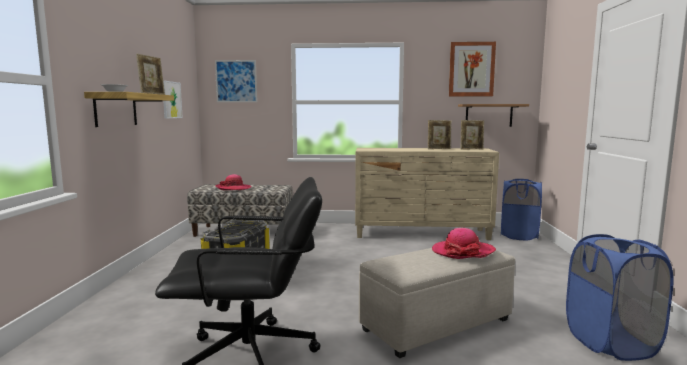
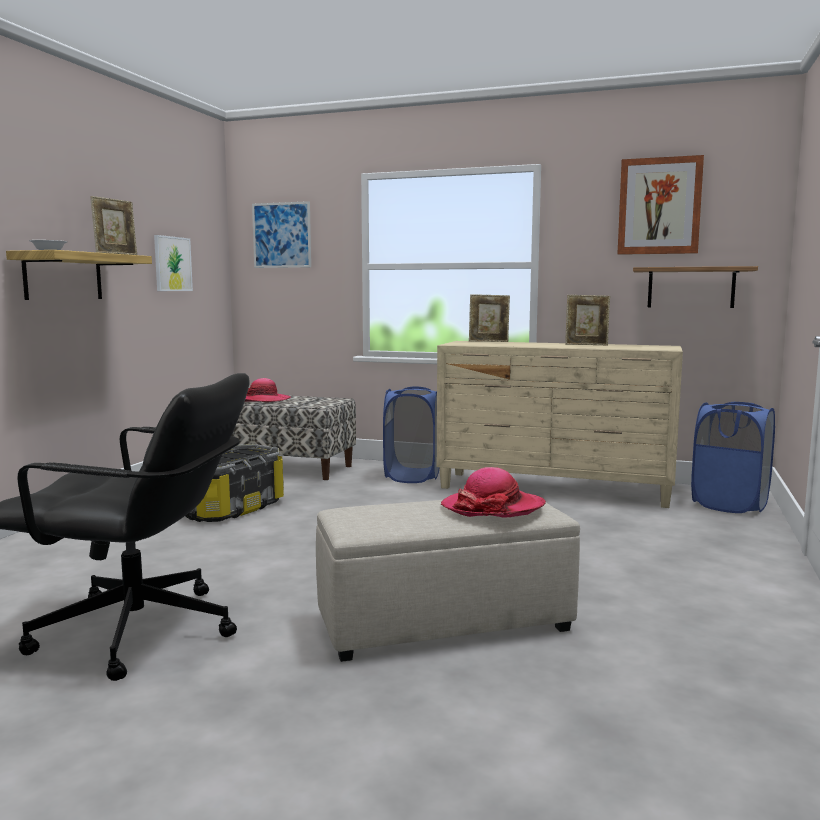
camera: 15 degrees right, 0 degrees up
picture frame [461,120,484,150] -> picture frame moved to [469,294,510,342]
blue laundry basket [566,234,674,361] -> blue laundry basket moved to [383,386,439,483]

